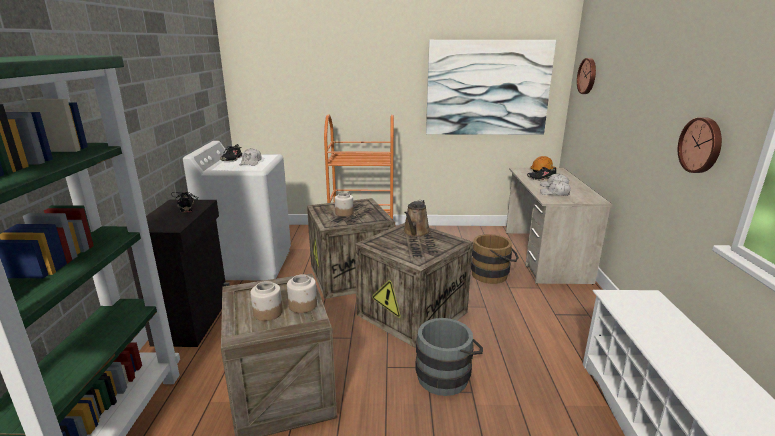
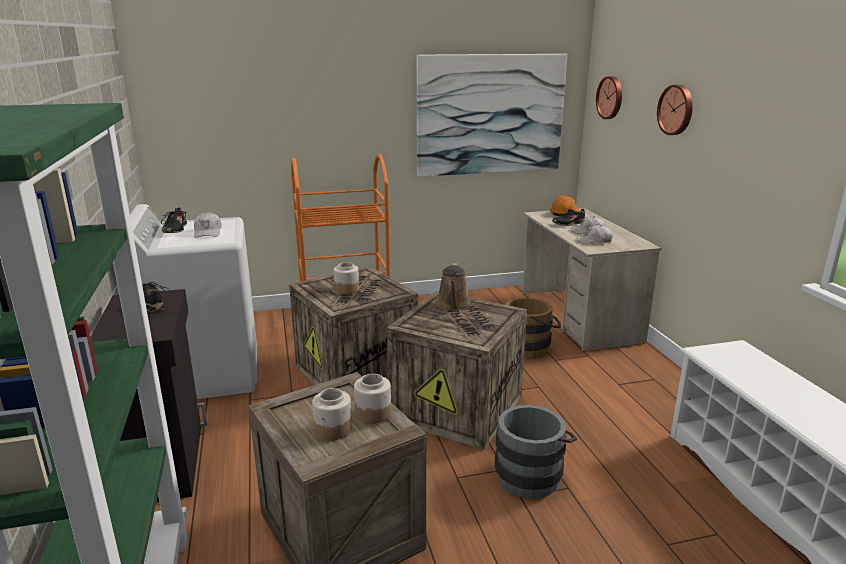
camera: 15 degrees left, 0 degrees up
wall clock [678,117,722,173] -> wall clock moved to [657,85,693,135]

